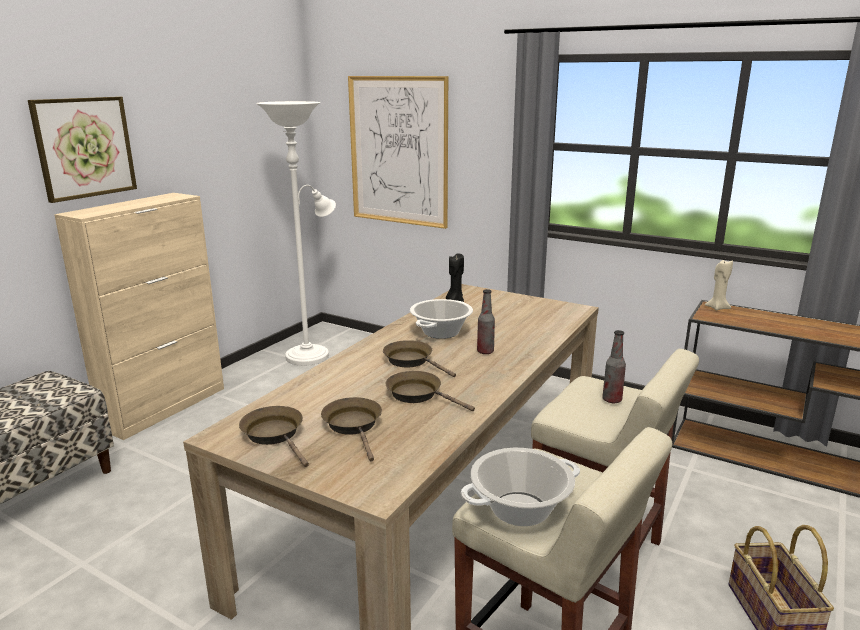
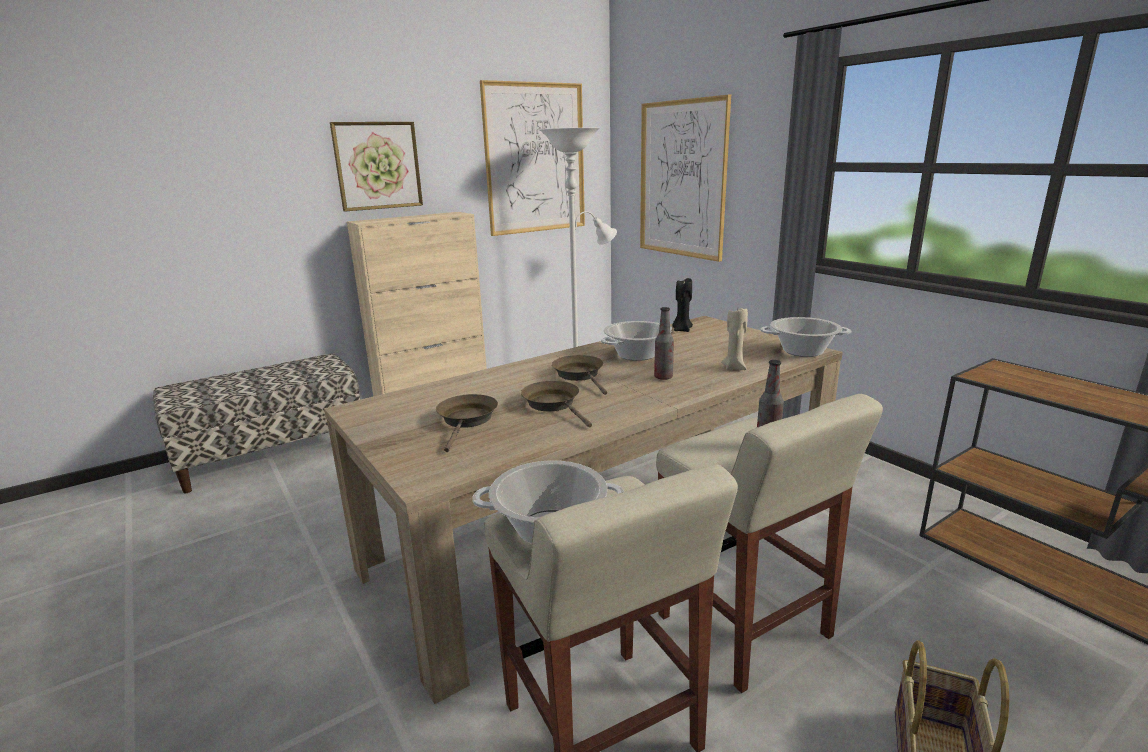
camera: 25 degrees right, 0 degrees up
brown frying pan [239,406,309,467] -> none
beige candle [705,260,733,311] -> beige candle moved to [721,308,748,370]
none -> picture [480,80,585,236]
none -> cooking pot [760,317,851,357]

